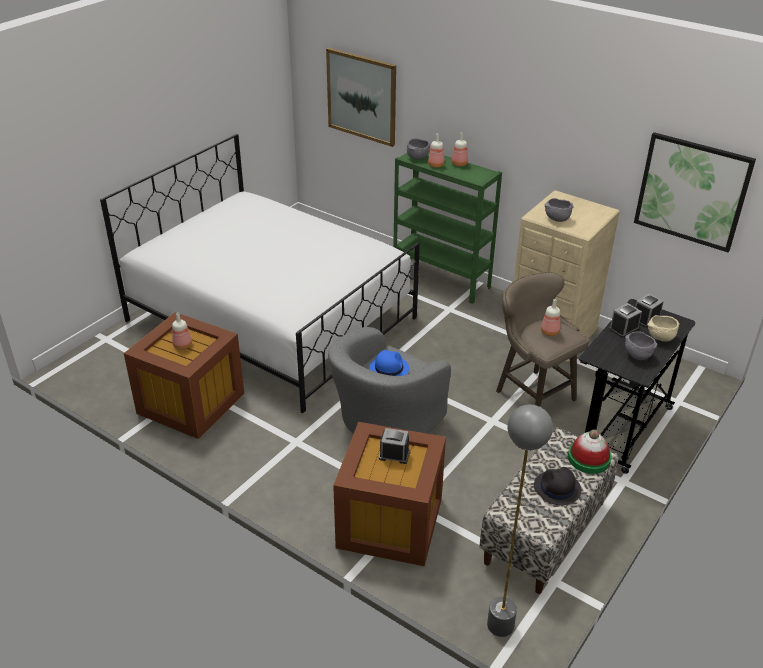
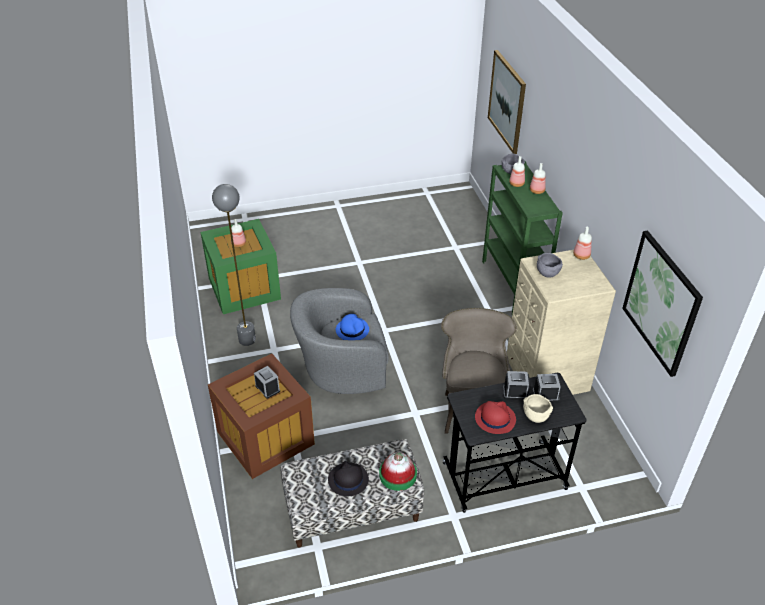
camera: 40 degrees right, 5 degrees up
white bed [100,134,420,413] -> none
brown storage box [124,312,244,439] -> green storage box [200,219,281,314]
grey floor lamp [487,404,553,637] -> grey floor lamp moved to [212,184,256,346]
bottle [541,299,560,336] -> bottle moved to [573,227,592,260]
grey bowl [625,331,657,360] -> red hat [475,401,516,434]

